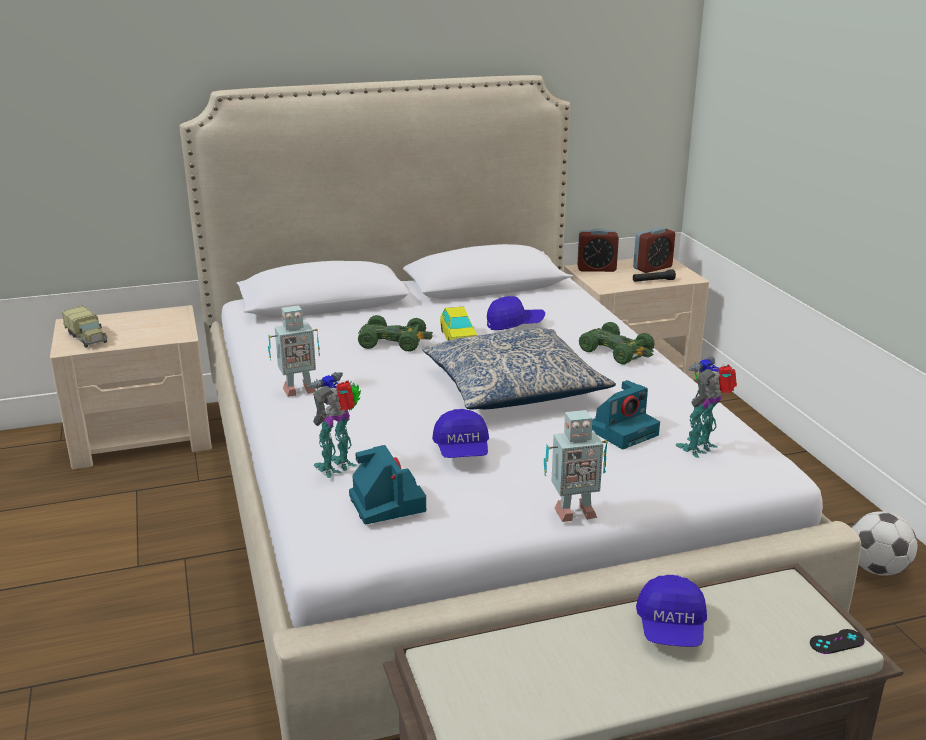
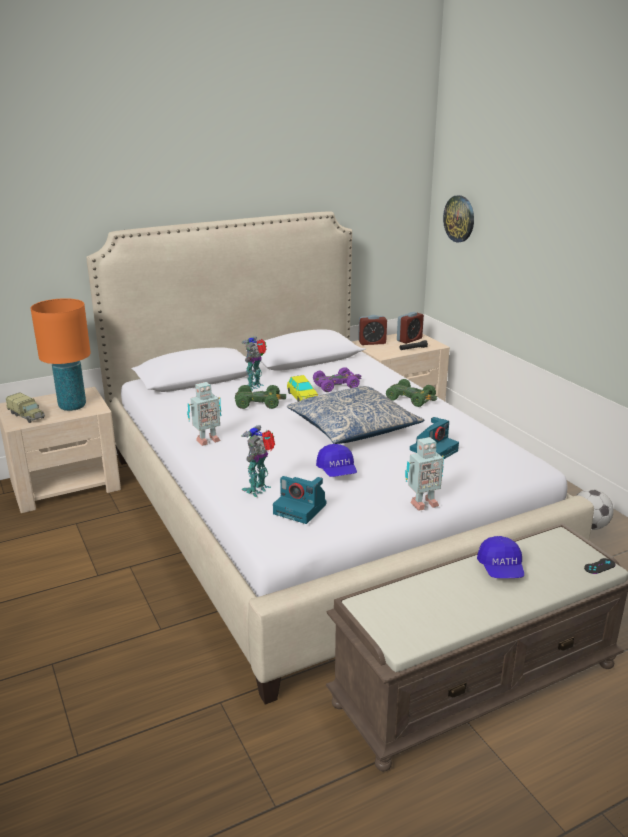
camera: 10 degrees left, 0 degrees up
camera [349,445,426,524] -> camera turned 150 degrees clockwise [273,476,326,524]
blue cap [487,296,545,330] -> purple toy car [313,367,362,392]
toy robot [675,357,737,458] -> toy robot moved to [242,336,267,391]
none -> orange table lamp [31,298,91,411]
none -> wall clock [443,195,474,242]

